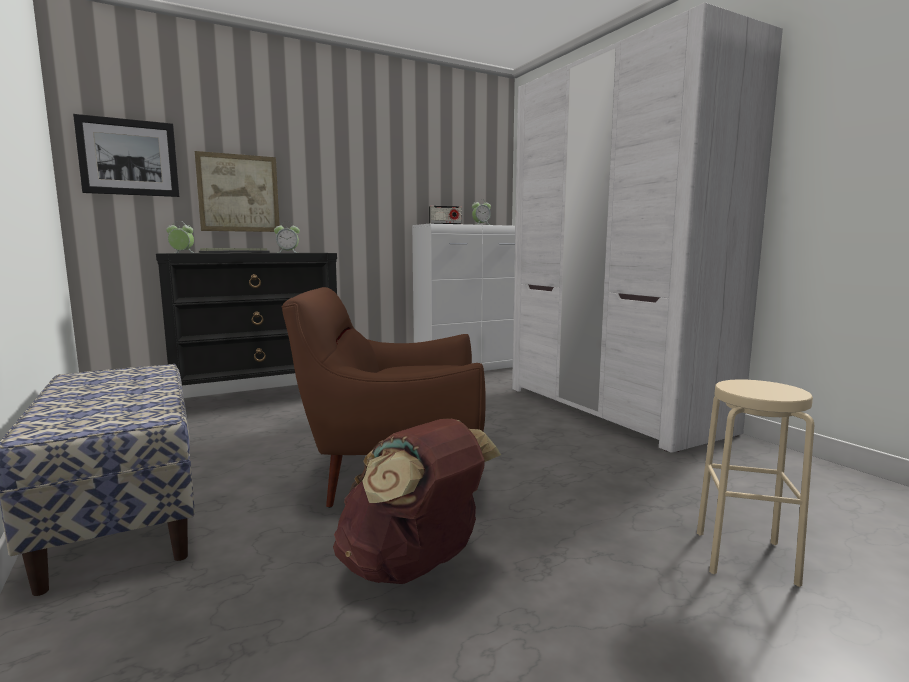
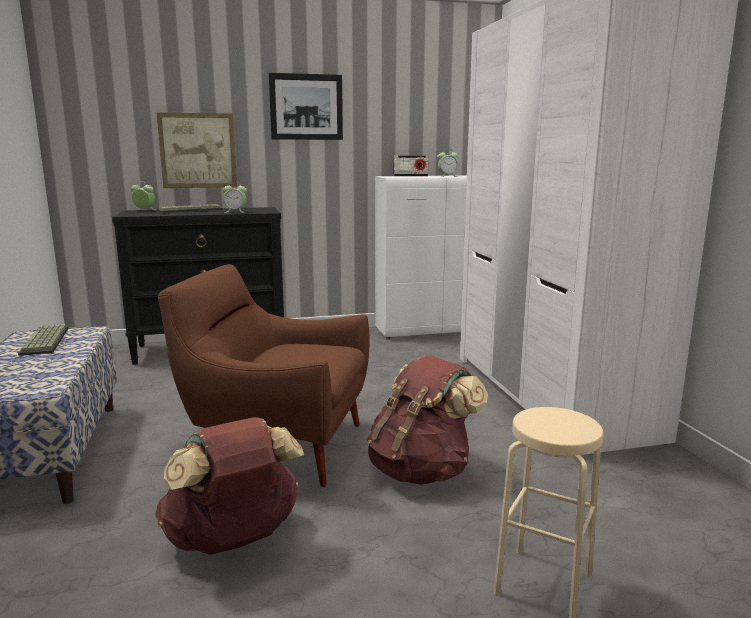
camera: 15 degrees right, 5 degrees up
picture [73,114,179,197] -> picture moved to [269,73,343,140]
none -> keyboard [18,324,68,356]
none -> brown backpack [366,355,488,485]

